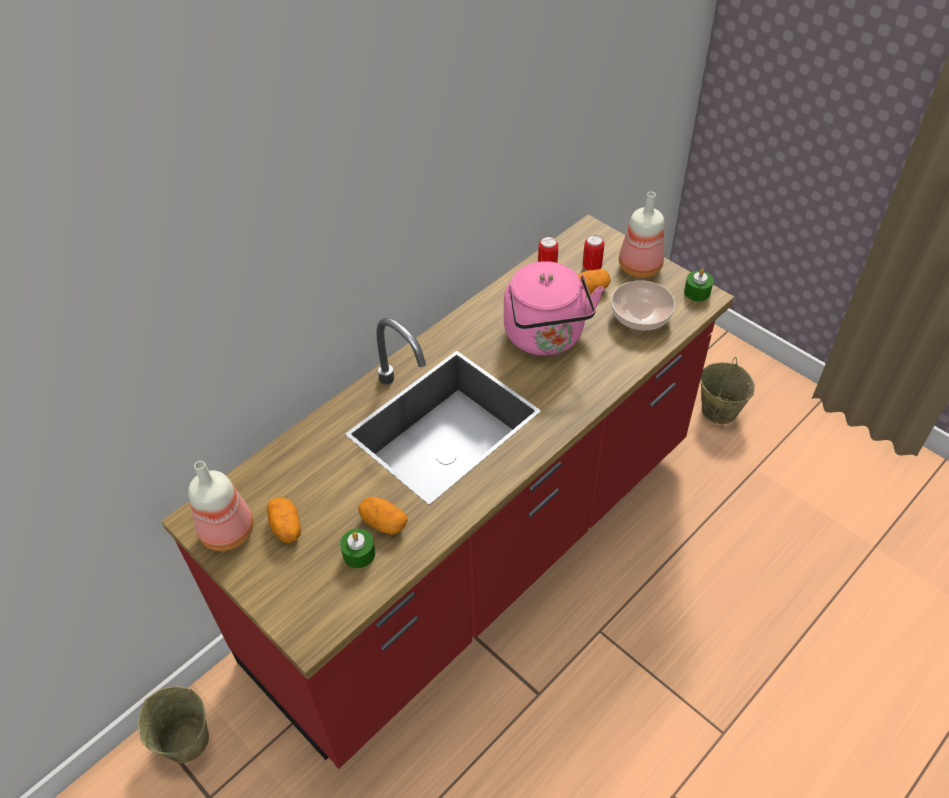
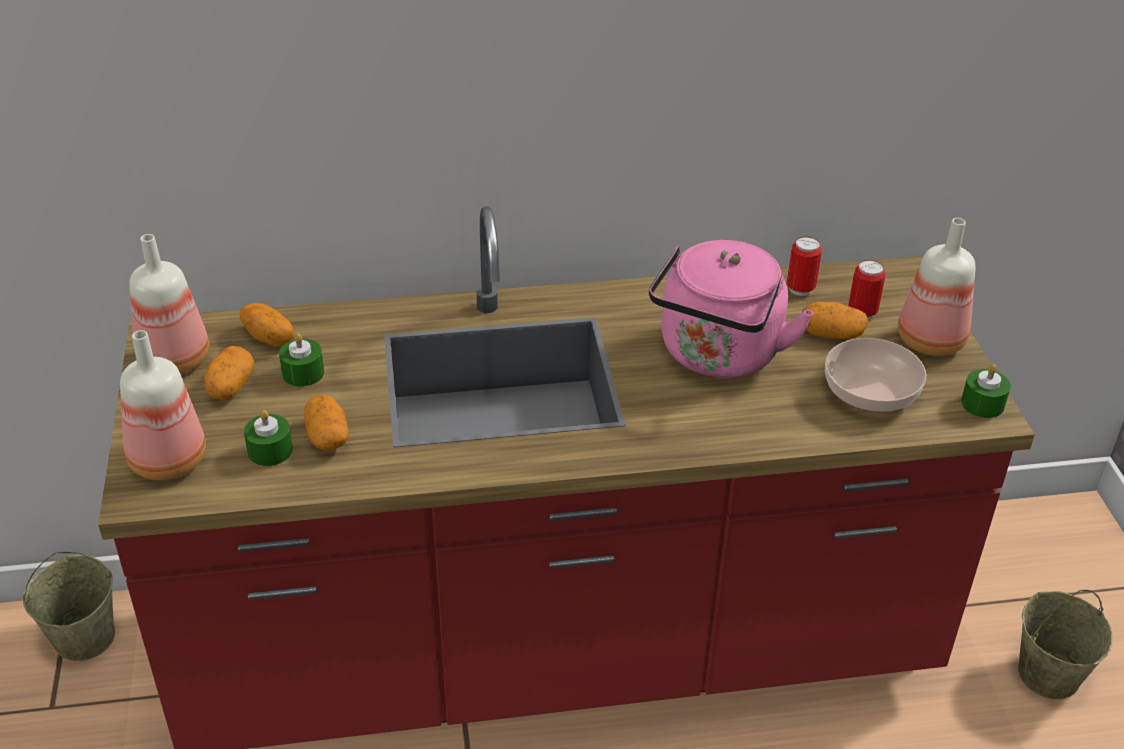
camera: 35 degrees right, 10 degrees down
none -> bottle [120,330,206,480]
none -> potato [240,303,294,346]
none -> green candle [279,333,324,387]

